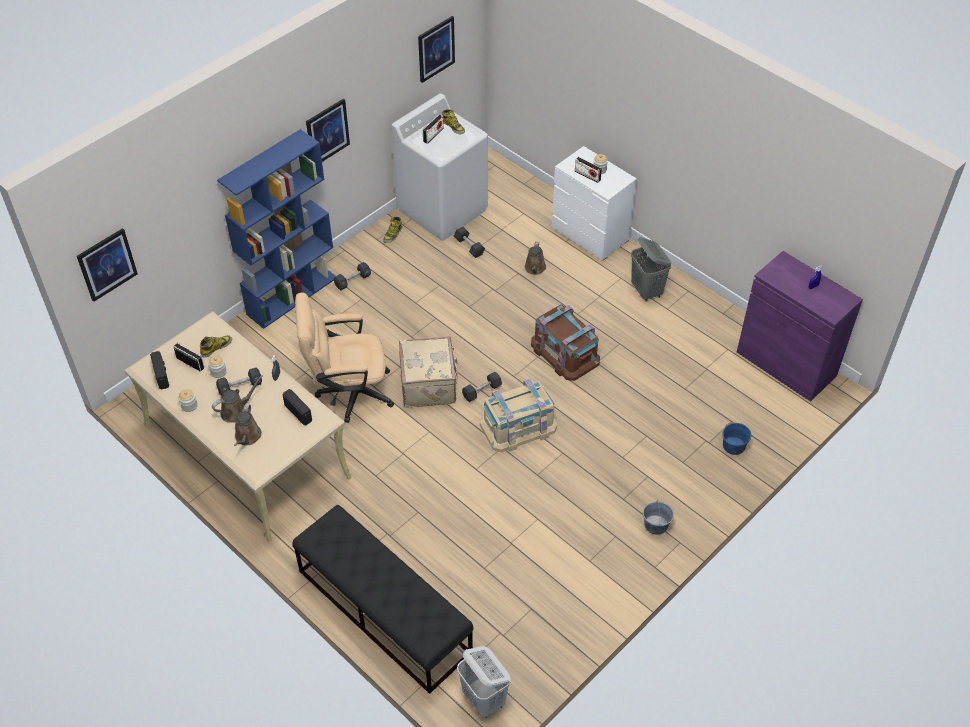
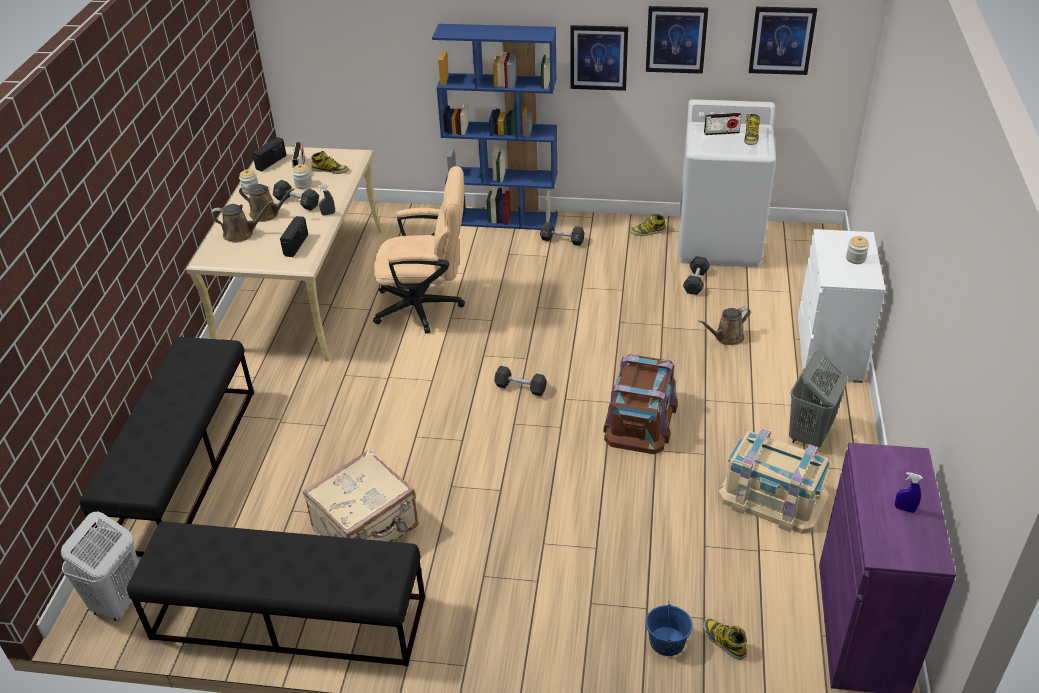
camera: 55 degrees right, 10 degrees down
picture [77,228,138,302] -> picture moved to [646,6,708,74]
brown watering can [234,404,262,446] -> brown watering can turned 150 degrees counterclockwise [210,200,273,243]
beige office chair [295,292,394,423] -> beige office chair turned 135 degrees clockwise [373,166,465,334]
beige suitcase [399,336,458,407] -> beige suitcase moved to [302,449,419,542]
beige storage box [480,379,557,452] -> beige storage box moved to [718,428,830,534]
radio [575,157,602,183] -> none
grey bucket [643,499,674,535] -> none
none -> black bench [127,521,425,666]
none -> boot [703,619,747,660]

